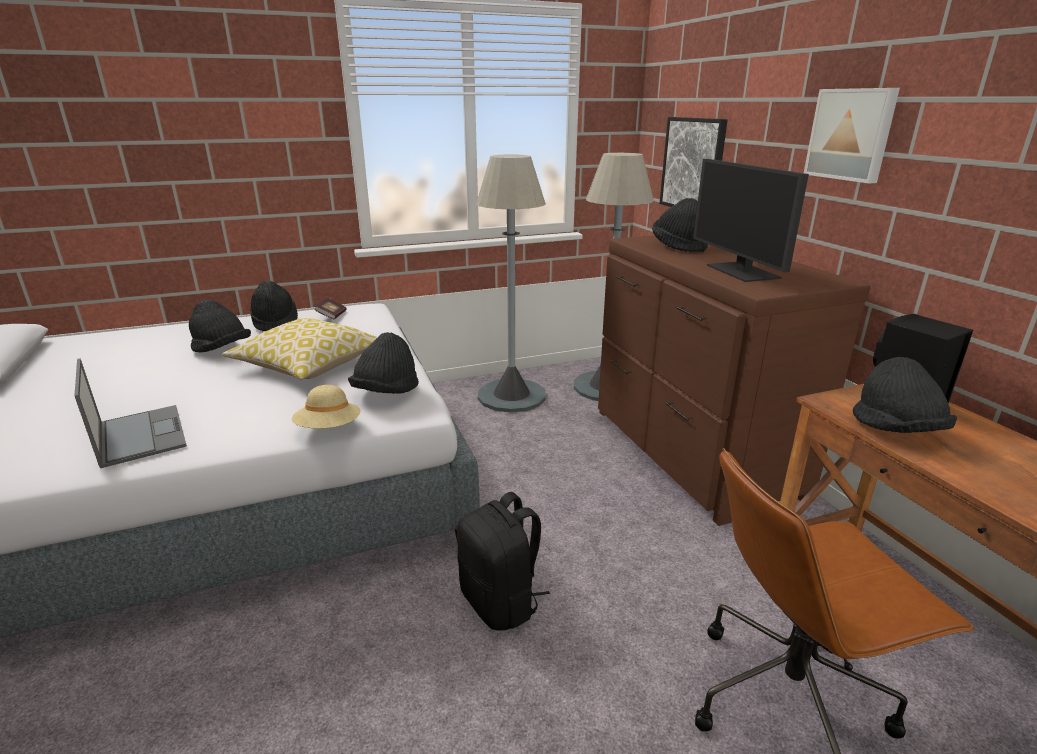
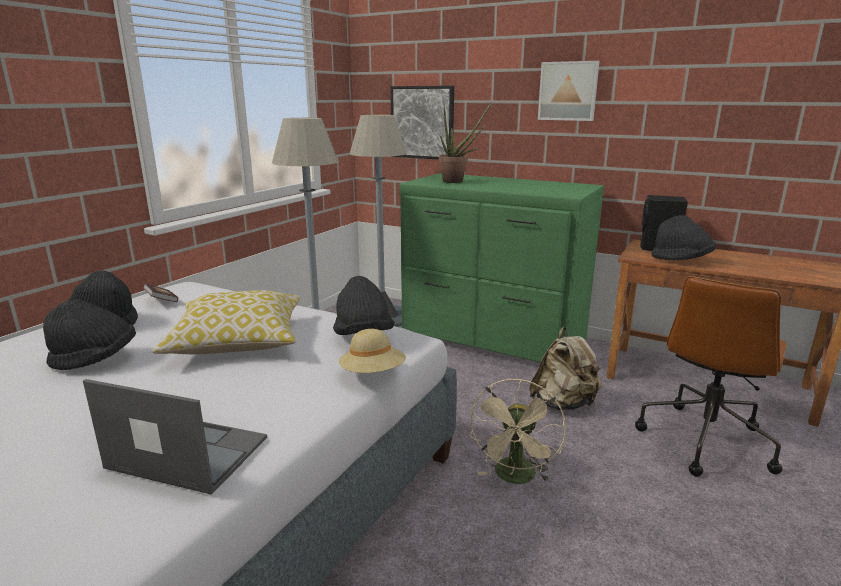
camera: 40 degrees left, 5 degrees down
black backpack [457,492,550,630] -> beige fan [469,379,566,484]
brown dresser [598,235,871,526] -> green dresser [399,173,604,362]
black hat [652,198,708,252] -> potted plant [439,102,492,183]
monitor [693,159,809,282] -> none
none -> beige backpack [529,327,602,410]

